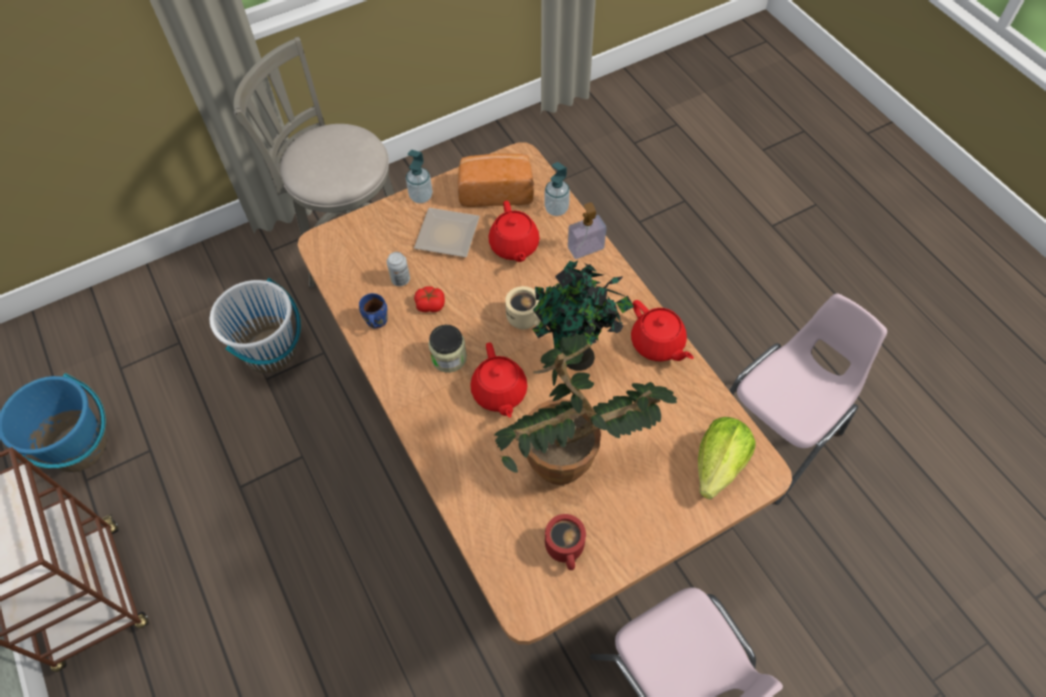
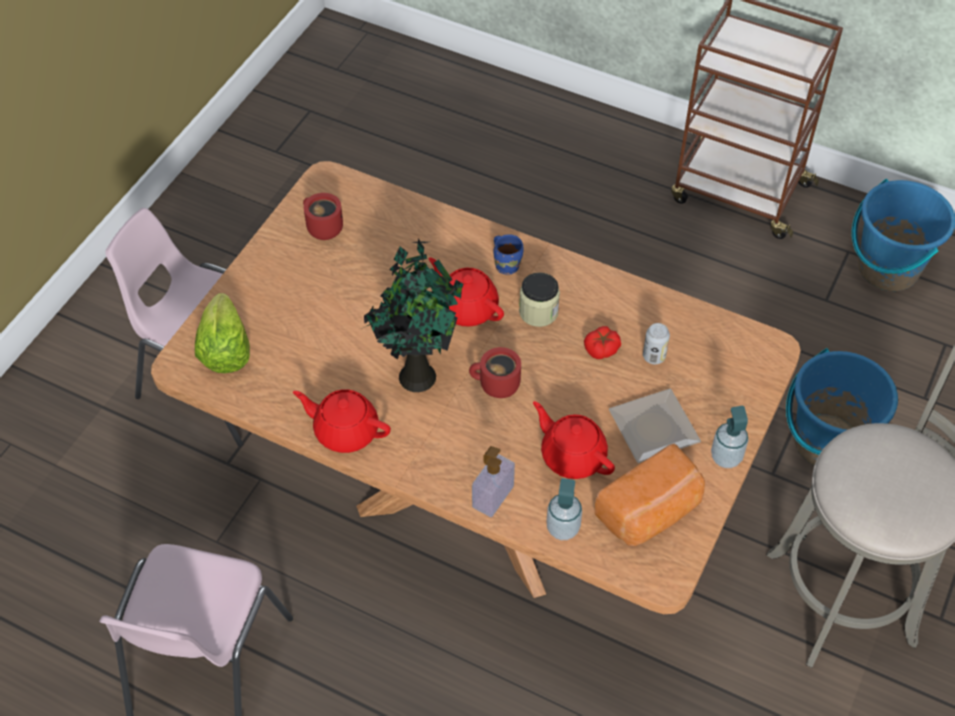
camera: 145 degrees right, 5 degrees down
white bucket [209,278,301,373] -> blue bucket [786,348,898,465]
blue mug [359,293,388,329] -> blue mug moved to [493,234,524,275]
potted plant [494,334,677,485] -> none
beige mug [505,286,541,330] -> red mug [469,347,521,398]

